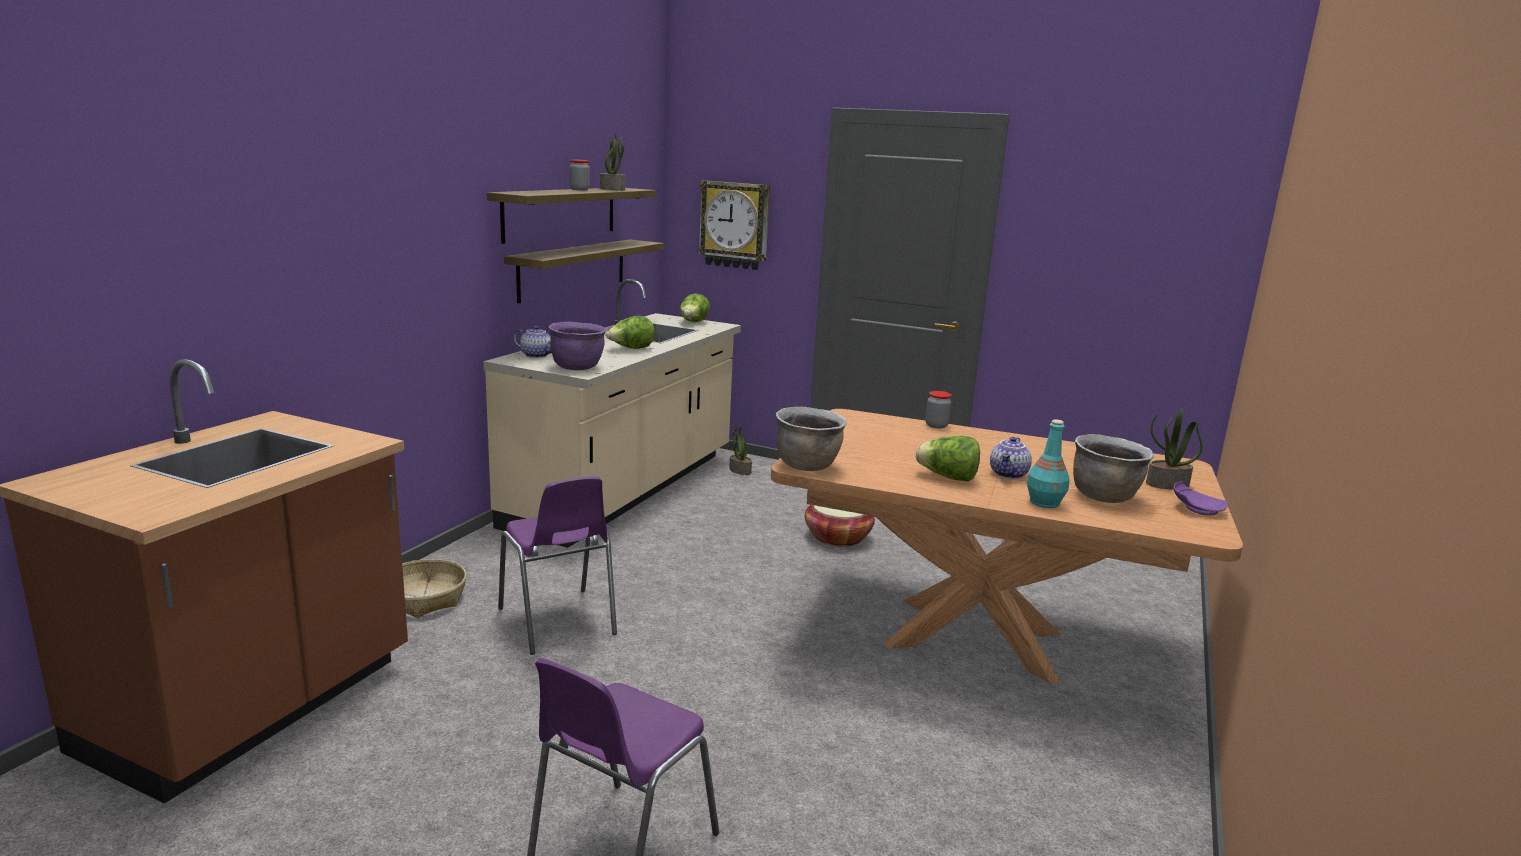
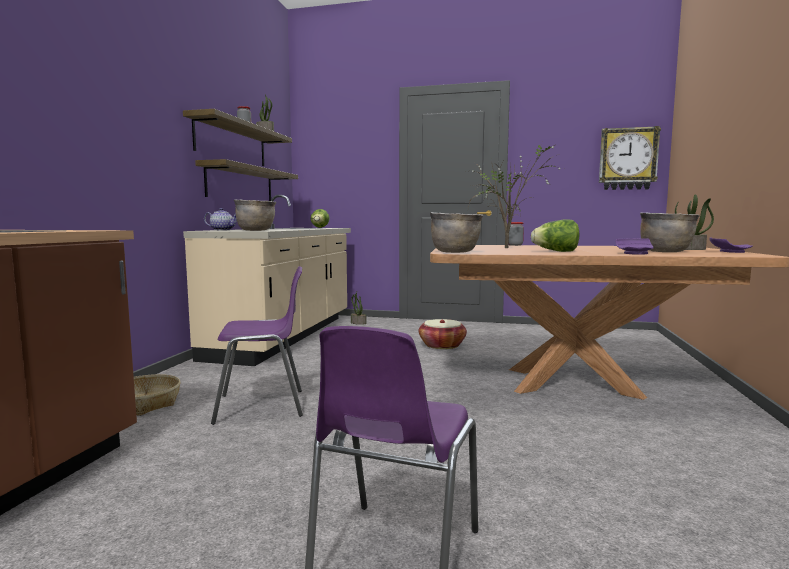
camera: 10 degrees left, 10 degrees down
purple chair [498,477,617,655] -> purple chair turned 60 degrees counterclockwise [211,266,303,425]
purple cooking pot [548,322,606,370] -> brown cooking pot [234,199,276,231]
lettuce [606,316,655,349] -> none
wall clock [698,180,770,270] -> wall clock moved to [599,126,661,190]
teapot [990,437,1032,479] -> none
turquoise bottle [1027,419,1070,508] -> purple plate [616,238,654,255]
none -> potted plant [465,145,564,248]

